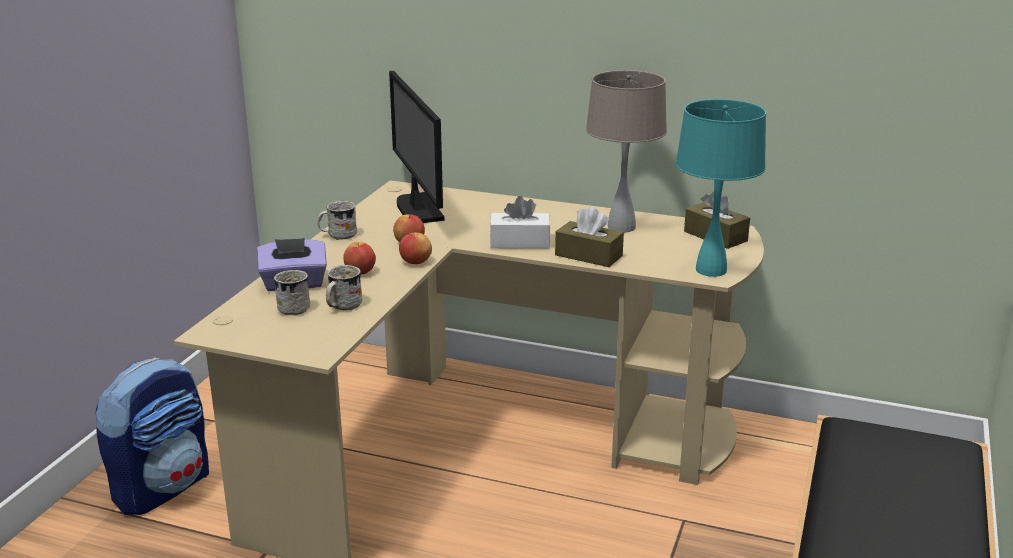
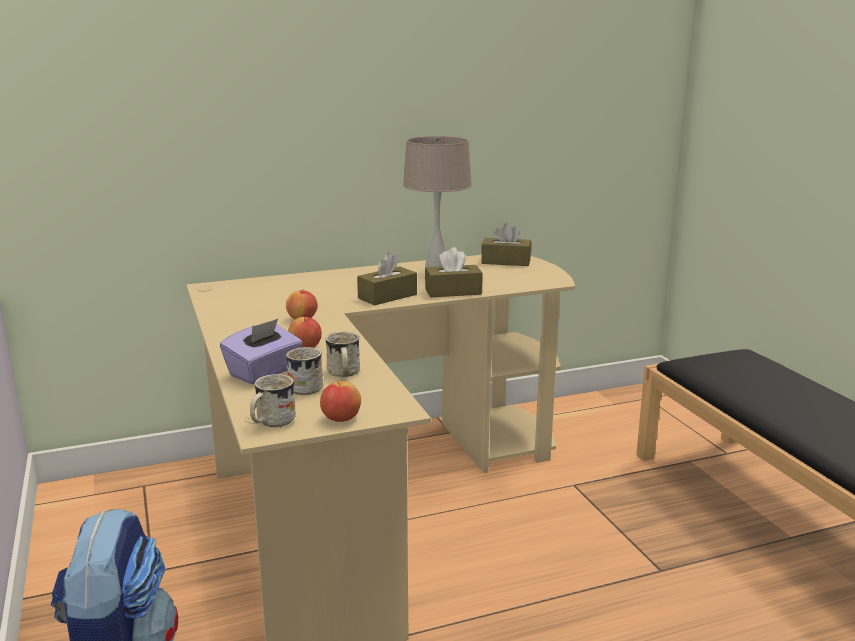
camera: 40 degrees left, 5 degrees down
white mug [317,201,357,240] -> white mug moved to [250,374,296,428]
monitor [389,71,445,223] -> none
apple [399,232,432,264] -> apple moved to [320,381,361,422]
white tissue box [490,196,550,249] -> brown tissue box [357,252,417,305]
turquoise table lamp [676,99,766,277] -> none

